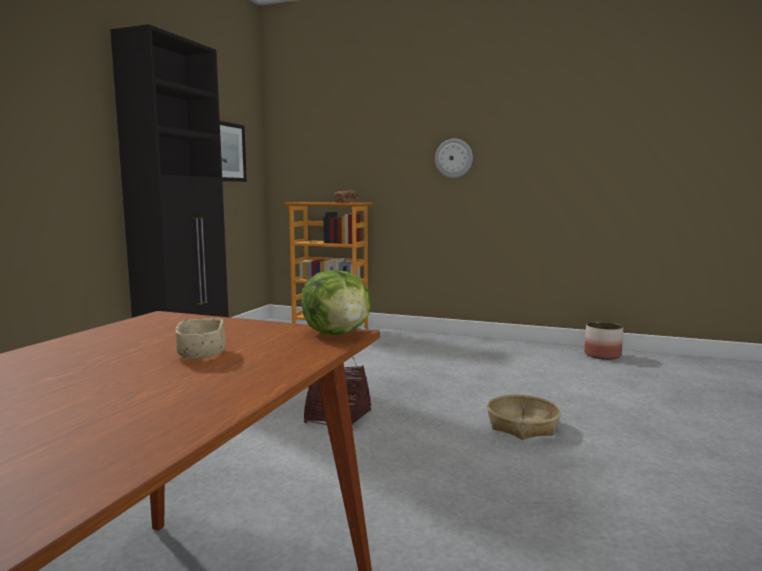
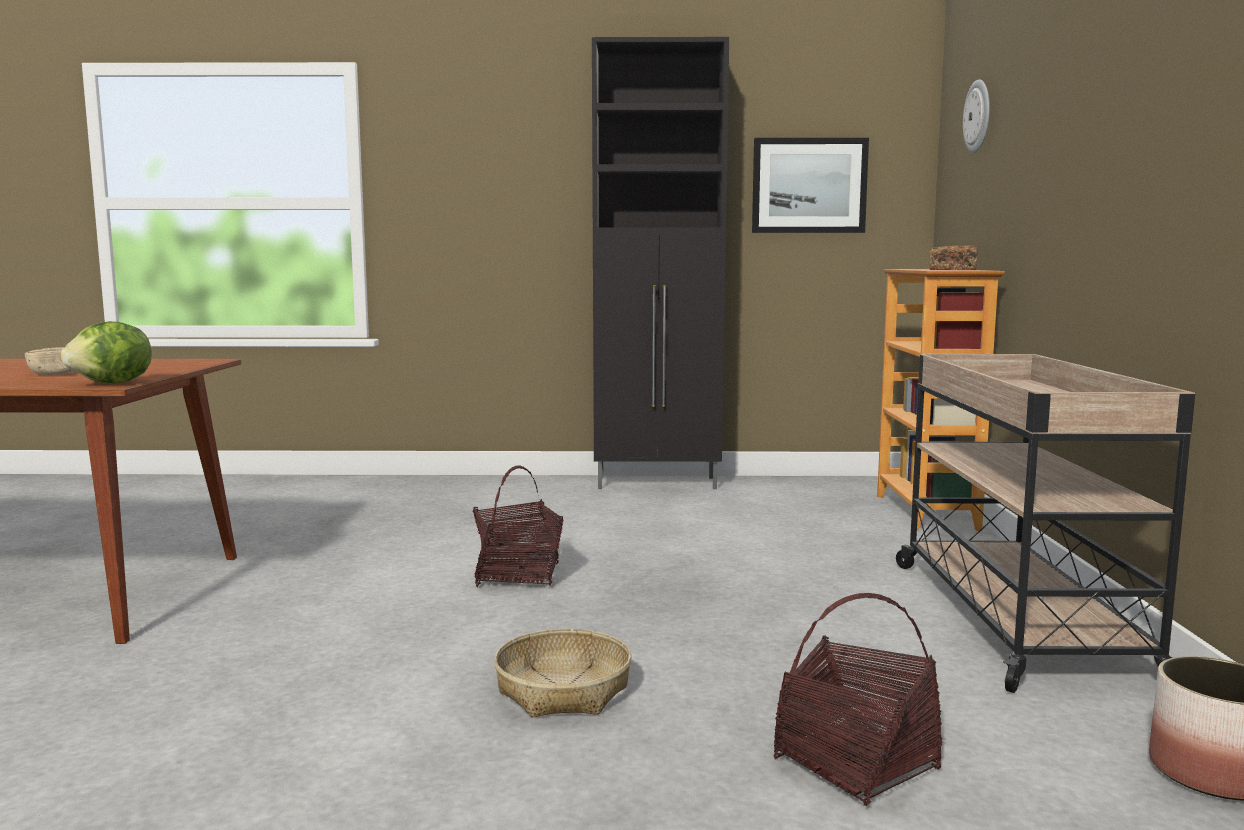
camera: 70 degrees right, 0 degrees up
wall clock [435,139,473,178] -> wall clock moved to [963,80,990,153]
none -> basket [774,593,943,806]
none -> beige cart [896,354,1195,693]

